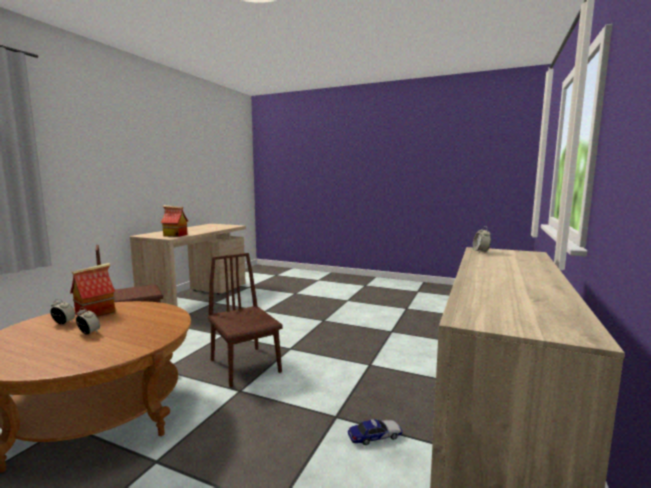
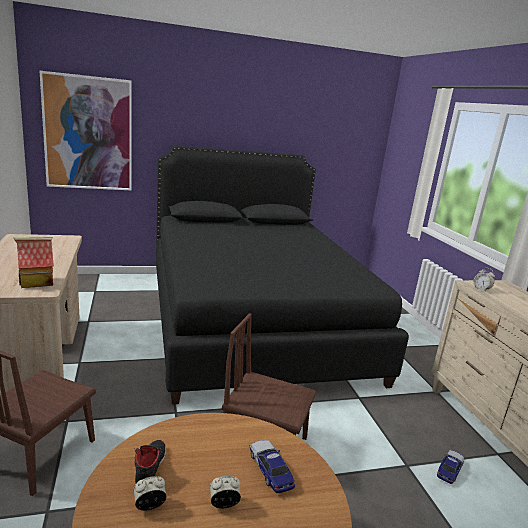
camera: 40 degrees left, 10 degrees up
toy house [70,263,115,316] -> black shoe [134,440,166,485]
none -> picture [40,71,132,190]
none -> black bed [156,146,409,405]
none -> toy car [250,440,295,493]

